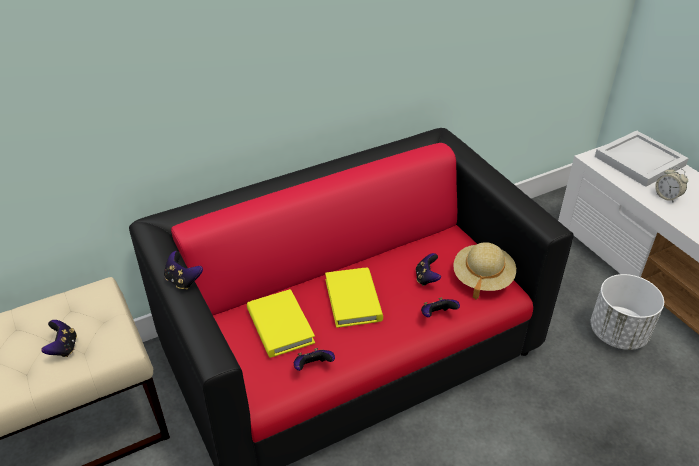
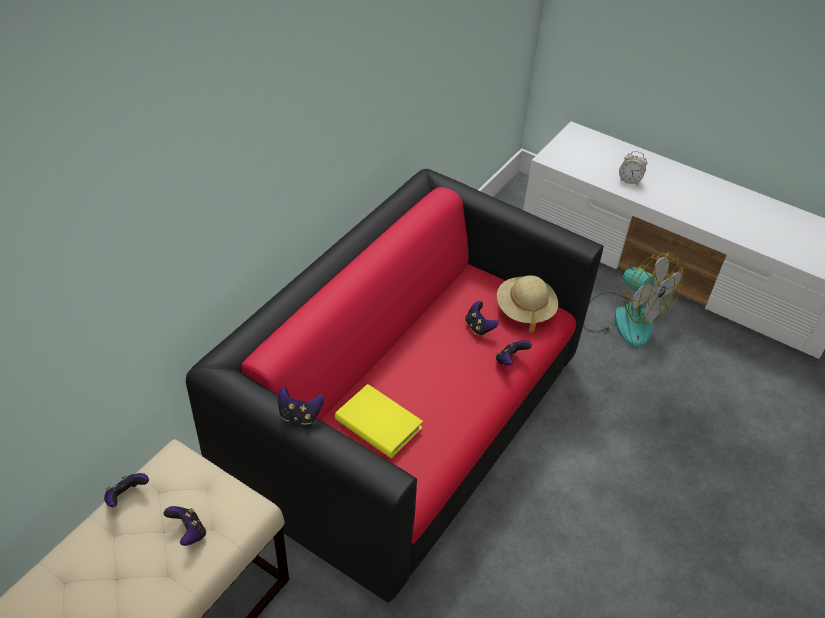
camera: 30 degrees left, 5 degrees up
game controller [294,348,335,371] -> game controller moved to [104,473,149,507]
yellow book [325,267,383,328] -> none
white planter [591,274,664,350] -> fan [583,252,685,347]
white tray [595,130,689,187] -> none

